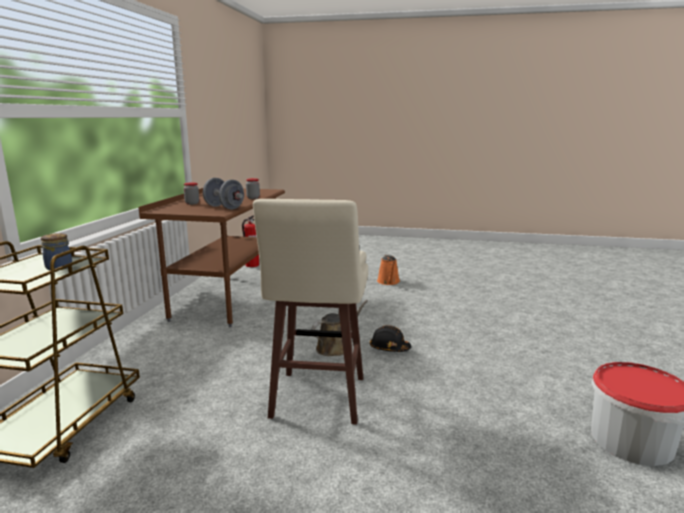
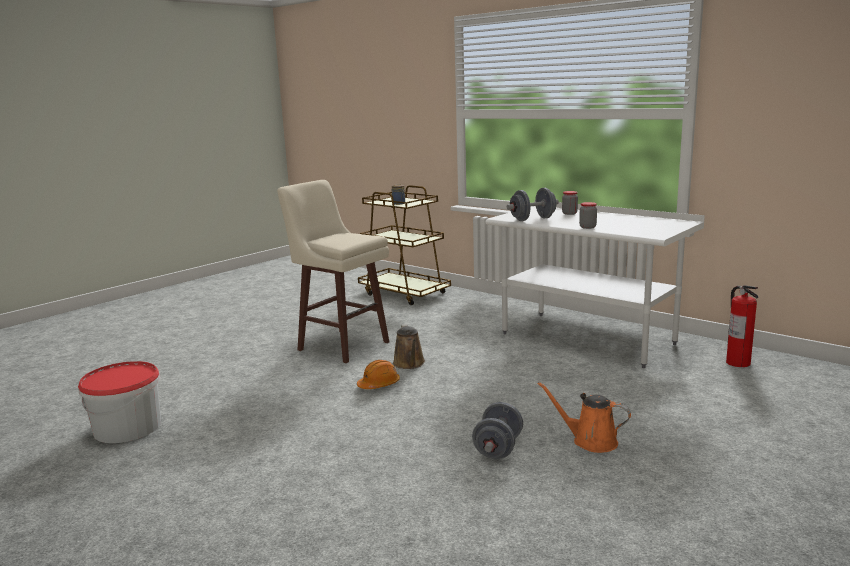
camera: 120 degrees right, 0 degrees up
brown desk [138,188,285,327] -> white desk [486,202,705,368]
black hard hat [370,325,411,352] -> orange hard hat [357,360,400,389]
none -> grey dumbbell [472,402,523,459]

